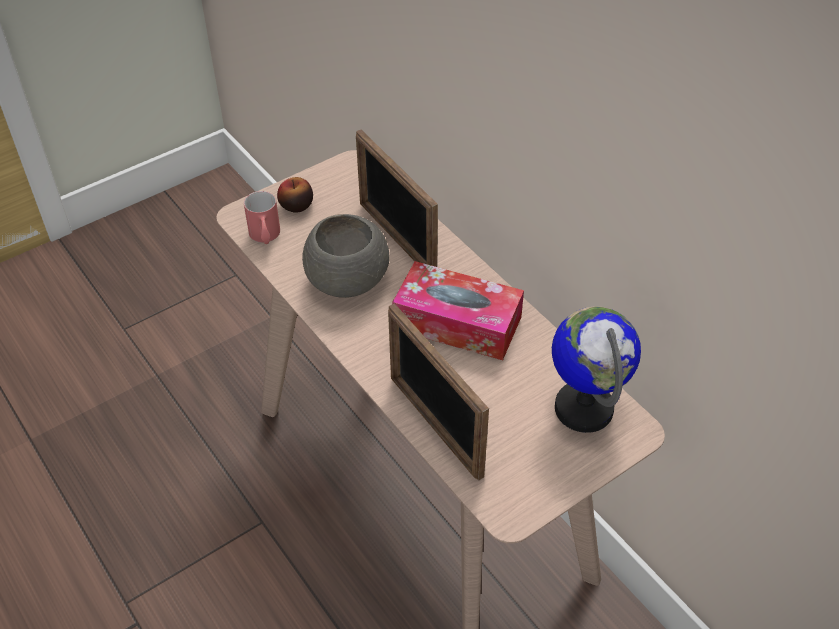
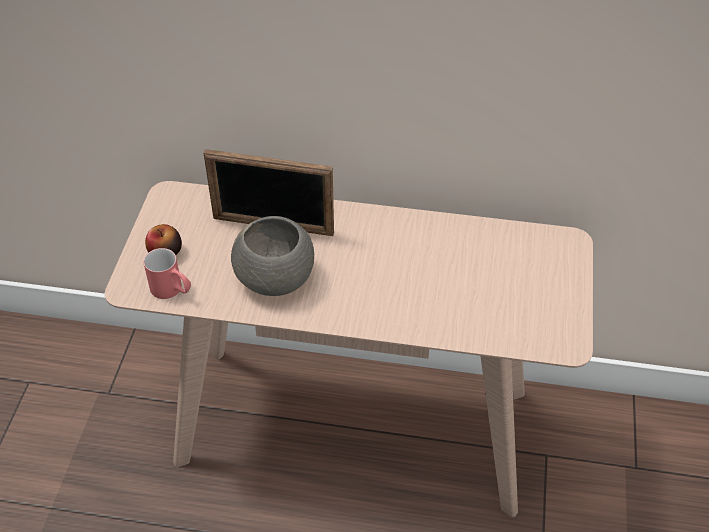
camera: 45 degrees left, 0 degrees up
picture frame [388,303,489,480] -> none
tissue box [392,261,524,360] -> none
globe [552,306,641,433] -> none

